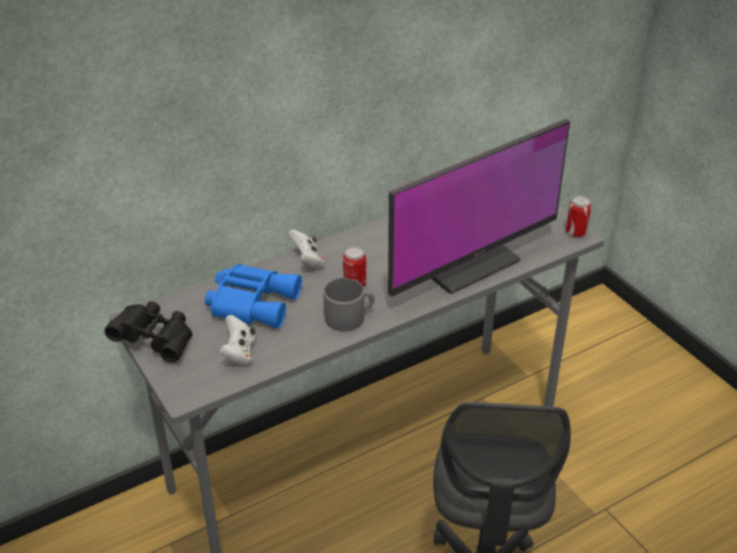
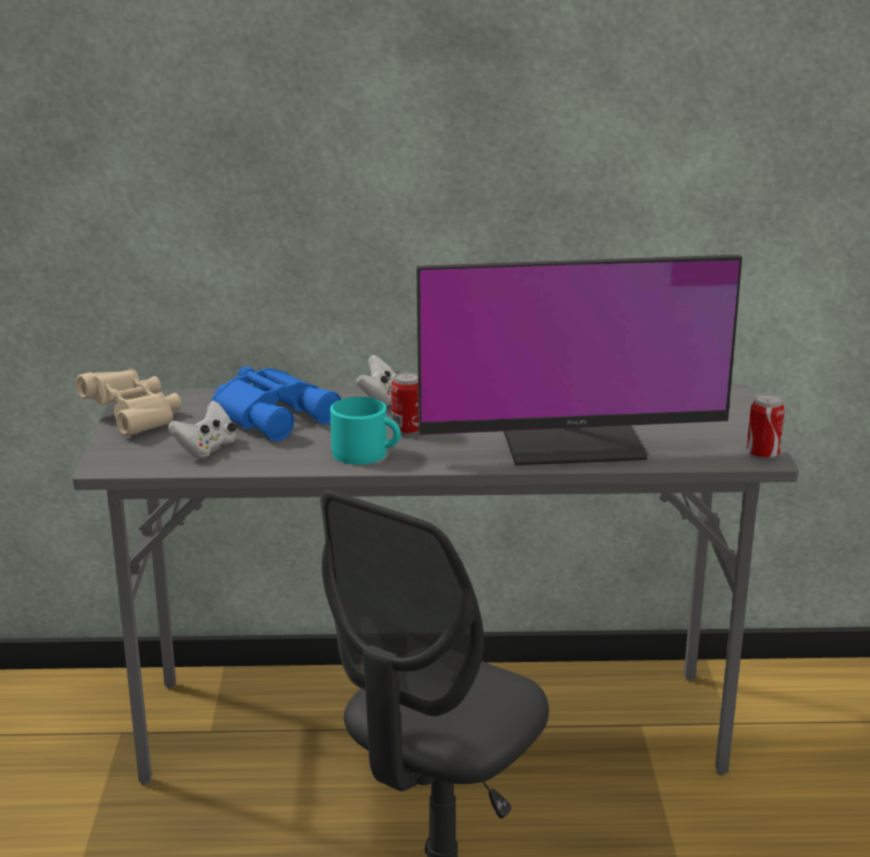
camera: 30 degrees right, 15 degrees down
black binoculars [105,301,192,363] -> beige binoculars [76,369,181,436]
grey mug [323,278,375,331] -> turquoise mug [330,397,401,465]

